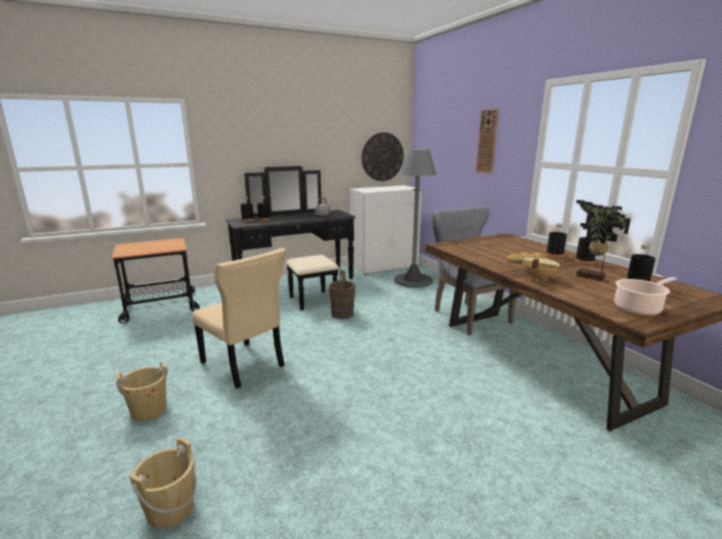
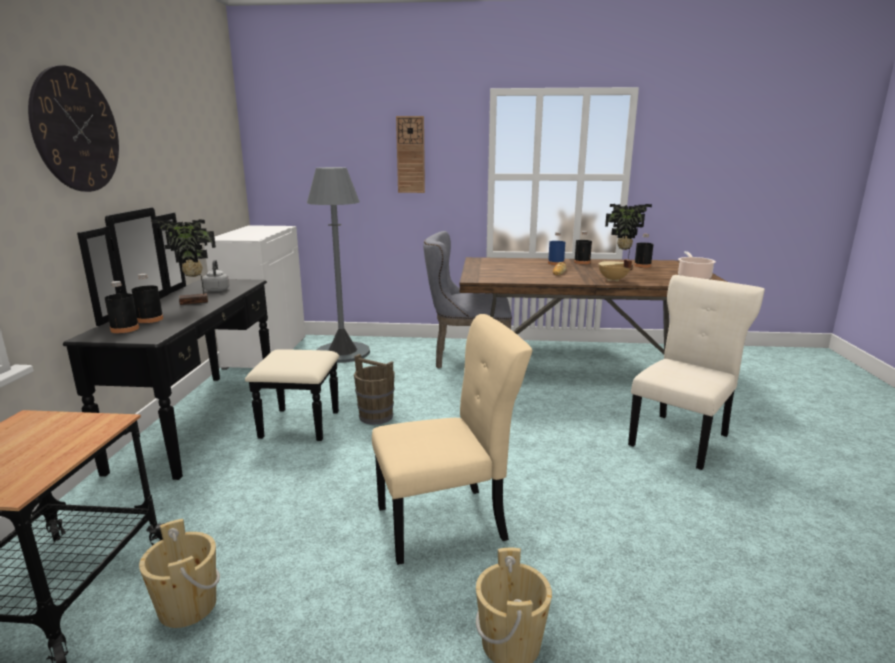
camera: 60 degrees left, 0 degrees up
beige bucket [128,437,197,529] -> beige bucket moved to [139,519,220,628]
wall clock [362,132,404,181] -> wall clock moved to [28,65,119,192]
black bottle [546,224,567,258] -> blue bottle [548,232,565,265]
none -> potted plant [152,219,216,305]
none -> beige chair [628,275,765,470]

